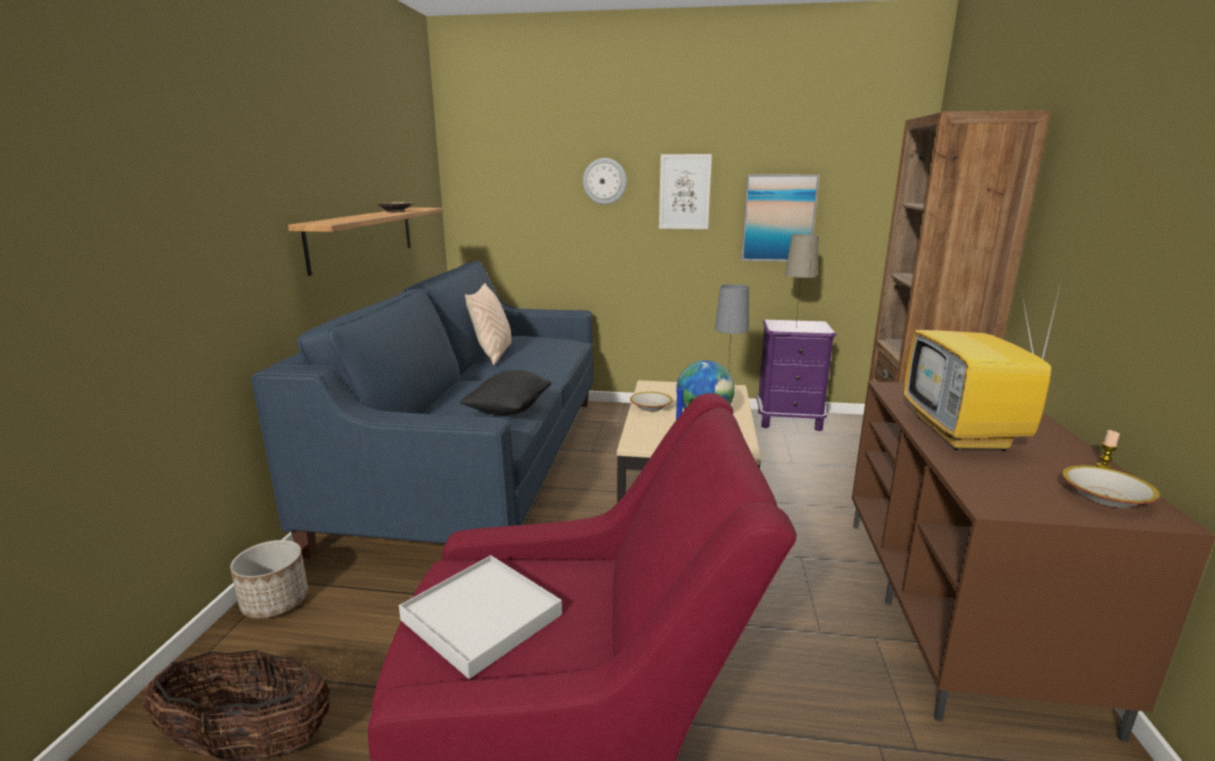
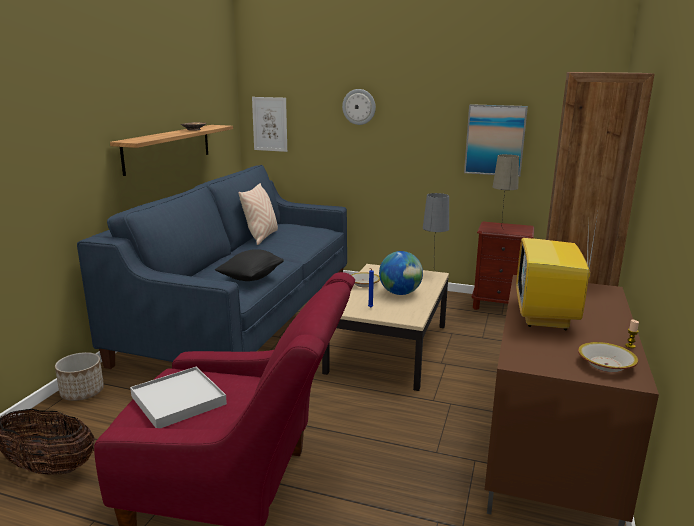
camera: 10 degrees right, 0 degrees up
picture [659,154,712,229] -> picture moved to [252,97,287,152]
purple nightstand [756,320,837,431] -> brown nightstand [472,222,534,310]

